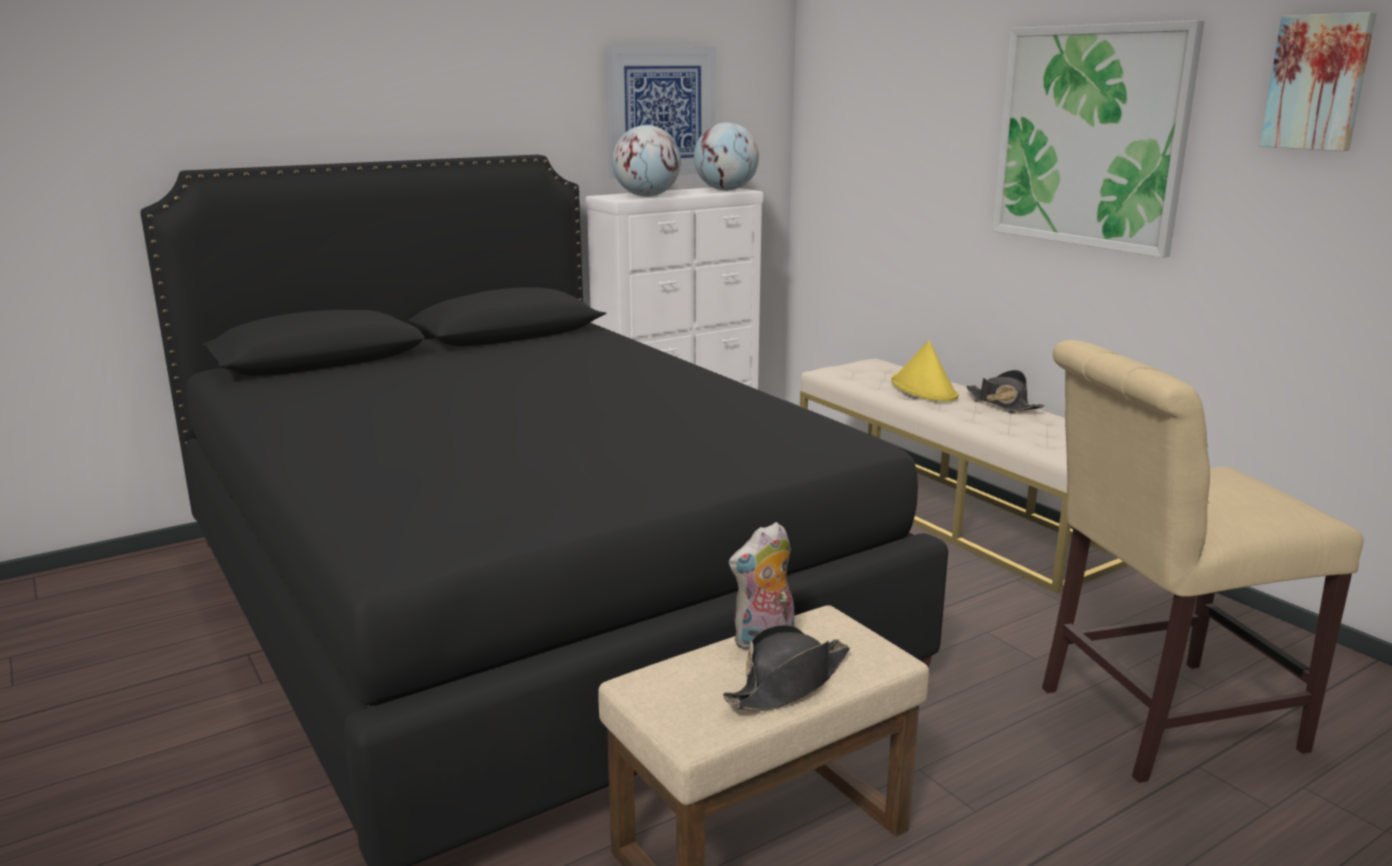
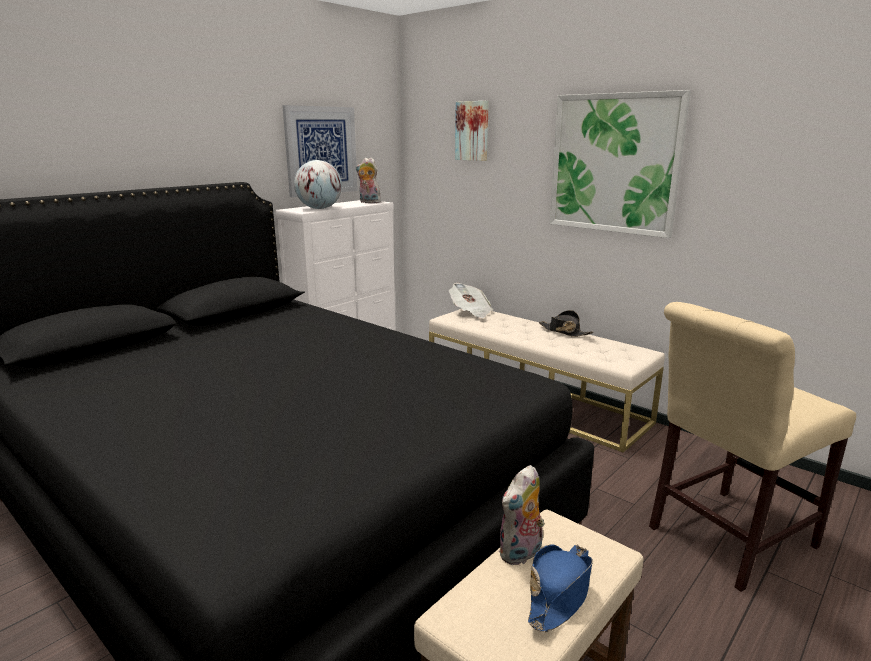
camera: 15 degrees left, 0 degrees up
globe [694,123,759,191] -> plush toy [356,157,381,203]
black hat [722,625,850,711] -> blue hat [528,544,593,632]
yellow hat [891,340,959,401] -> none
picture [1260,12,1376,151] -> picture moved to [455,101,489,161]
none -> newspaper [449,283,494,319]

